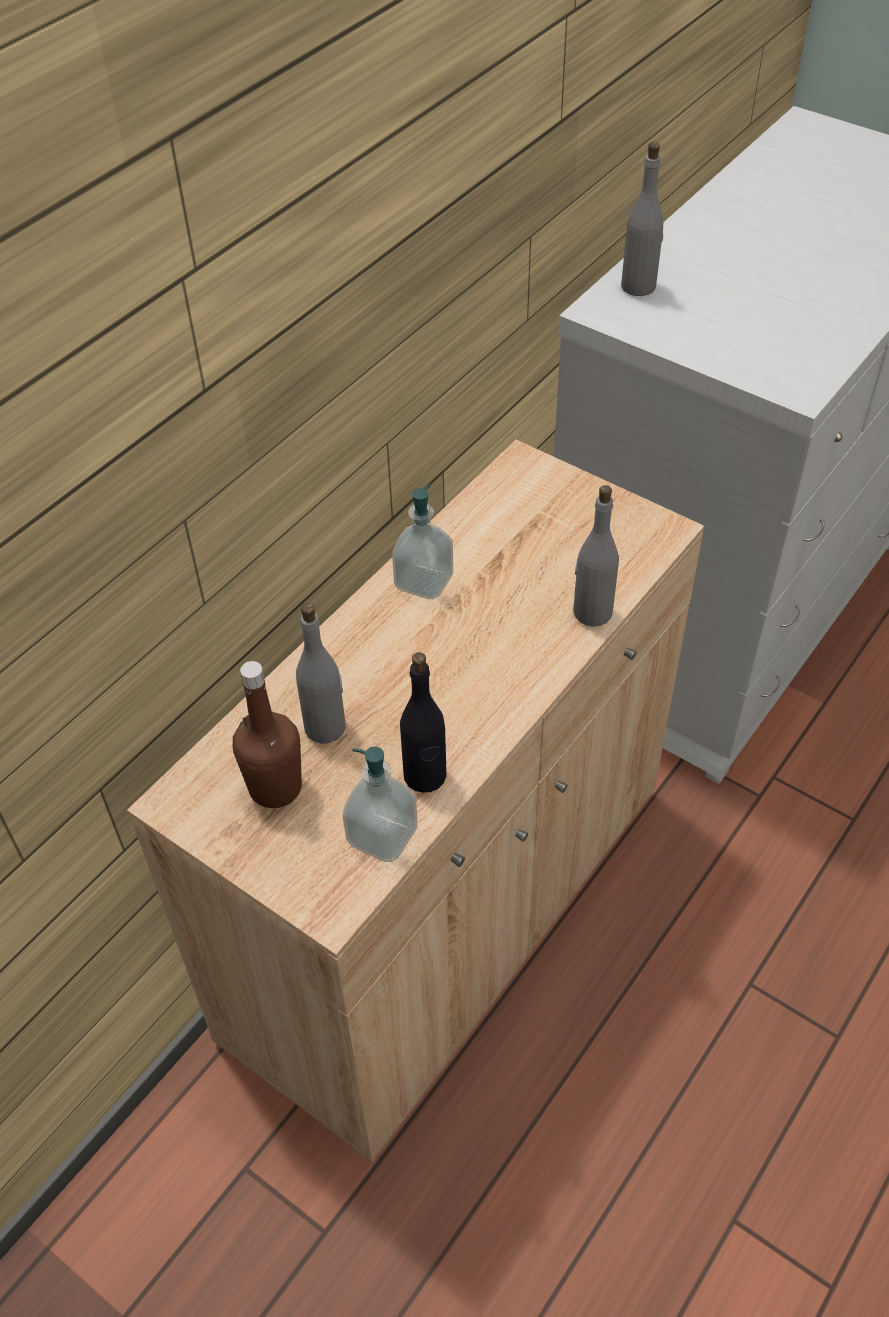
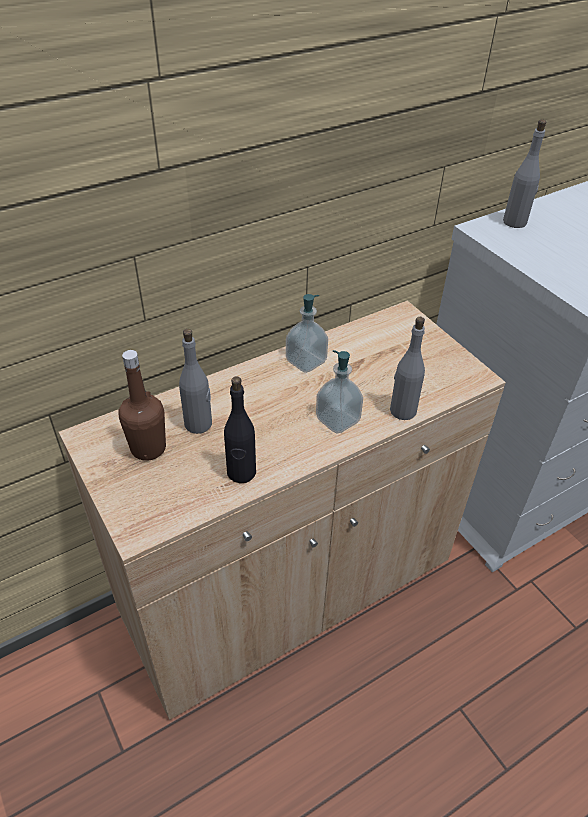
camera: 20 degrees right, 5 degrees down
soap dispenser [343,747,418,862] -> soap dispenser moved to [316,350,363,433]

